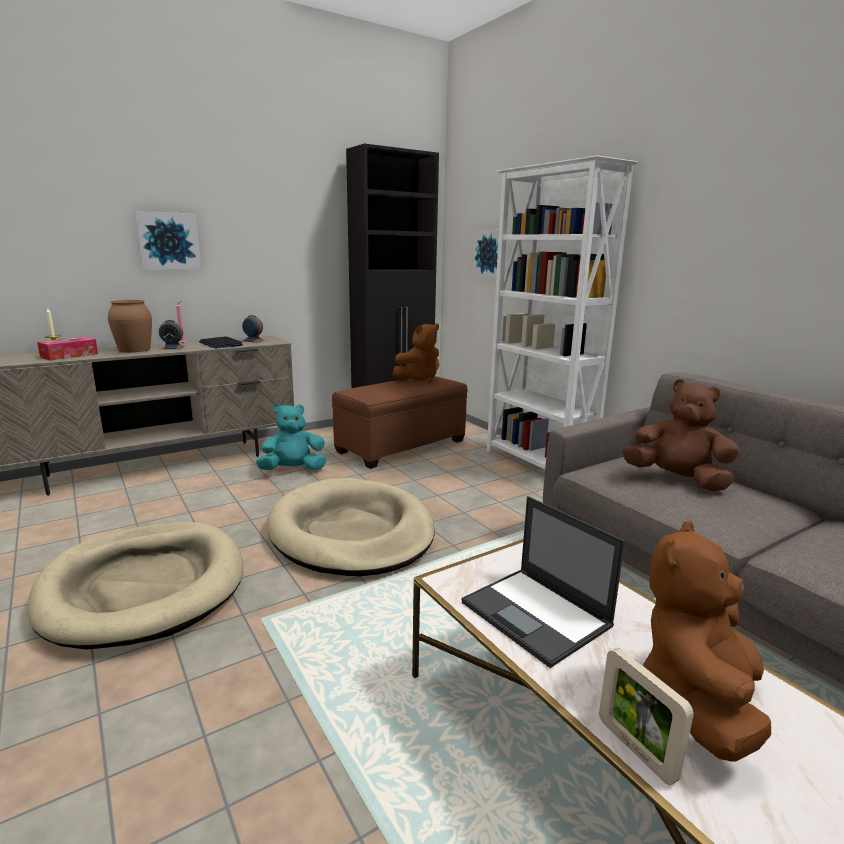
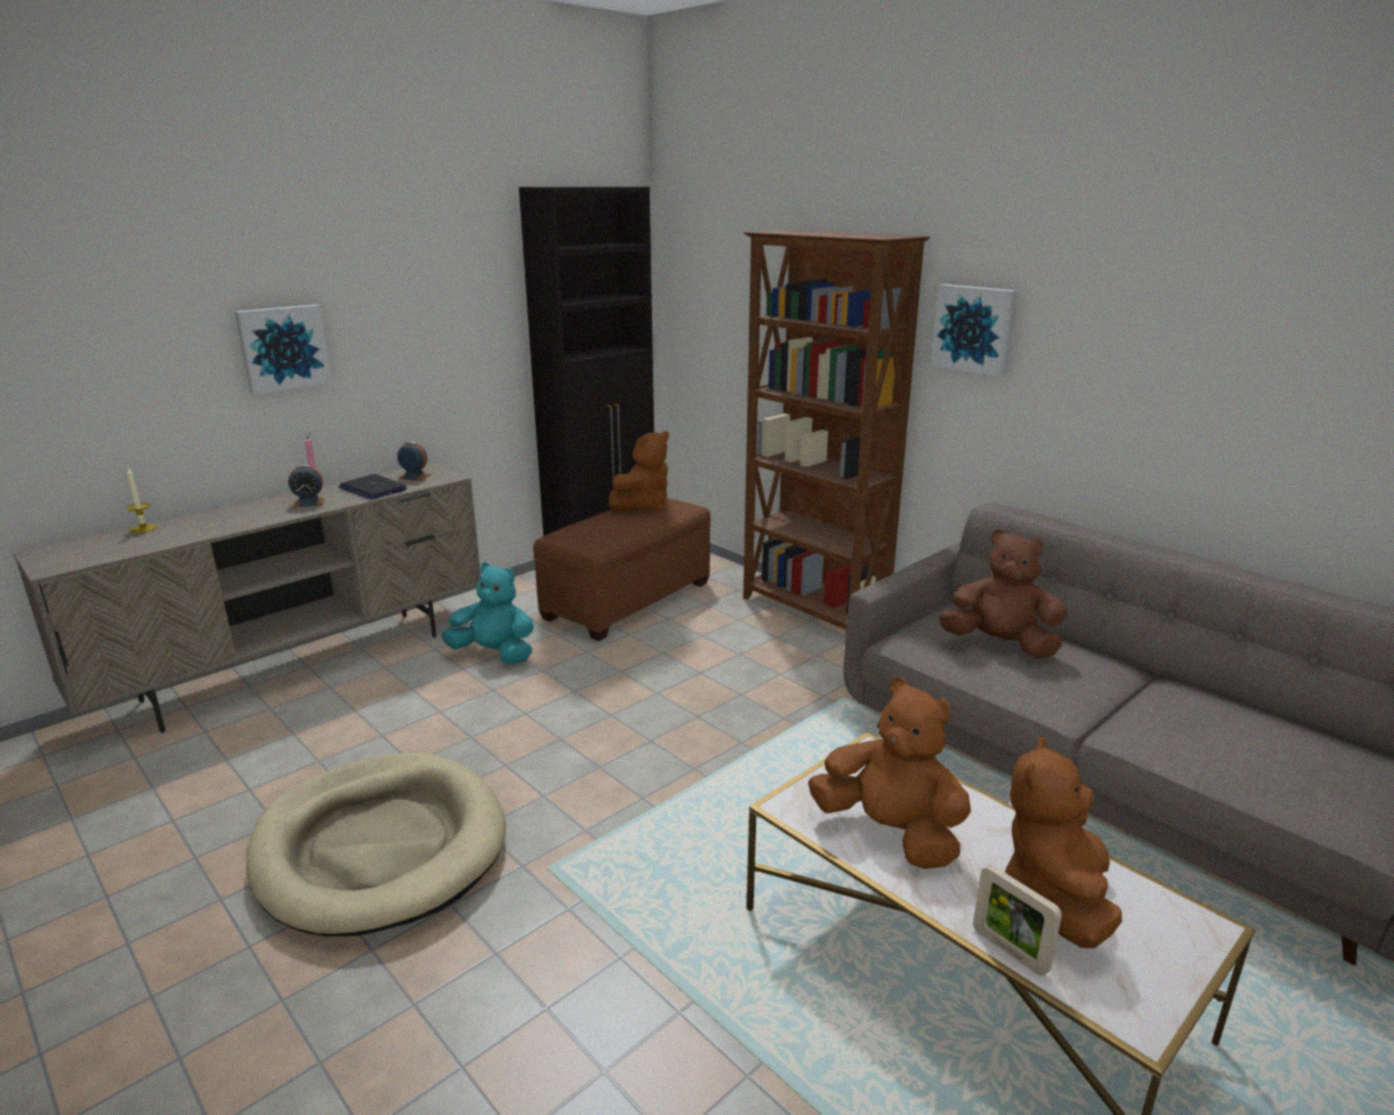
camera: 10 degrees left, 5 degrees up
tissue box [37,337,98,361] -> none
brown vase [108,300,152,353] -> none
turquoise plush toy [256,404,326,470] -> turquoise plush toy turned 45 degrees clockwise [441,562,534,664]
beige dog bed [267,478,435,576] -> none
laptop [462,496,625,668] -> brown plush toy [808,677,971,869]
picture [473,229,509,279] -> picture moved to [931,284,1018,377]
white bookcase [487,155,638,469] -> brown bookcase [743,230,930,630]

